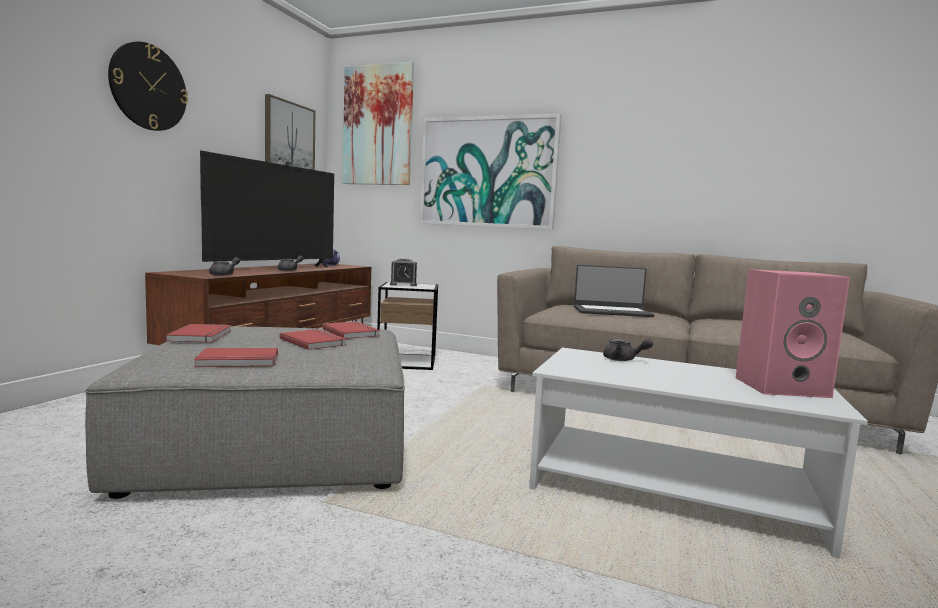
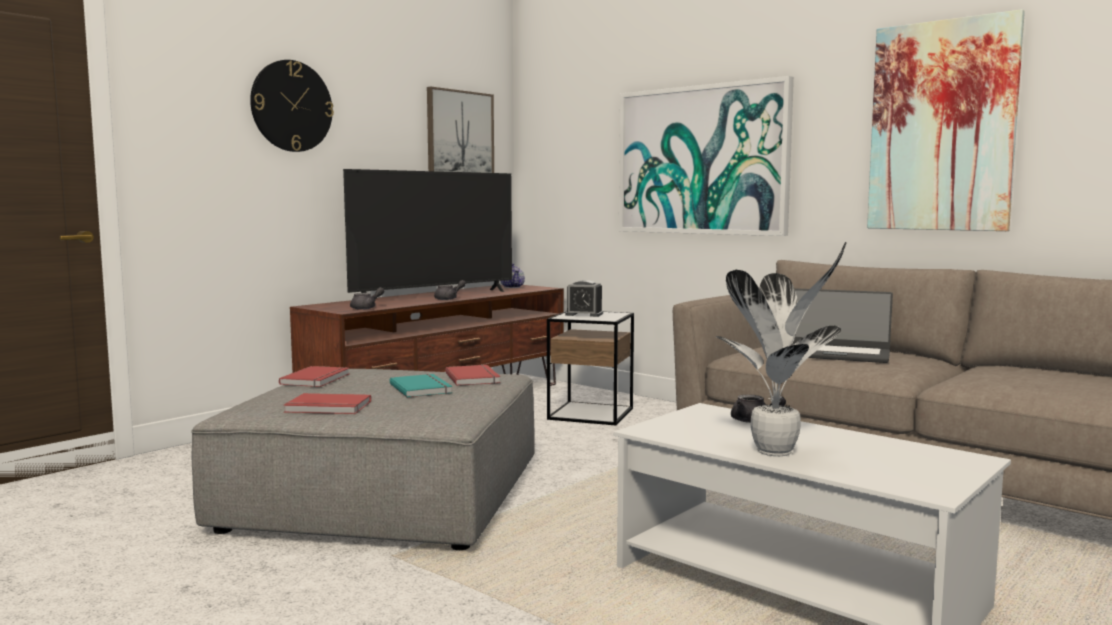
camera: 20 degrees right, 0 degrees up
red book [280,329,347,350] -> turquoise book [390,374,452,397]
picture [342,62,414,185] -> picture moved to [867,9,1025,231]
pink speaker [736,269,850,398] -> none
none -> potted plant [716,241,847,456]

